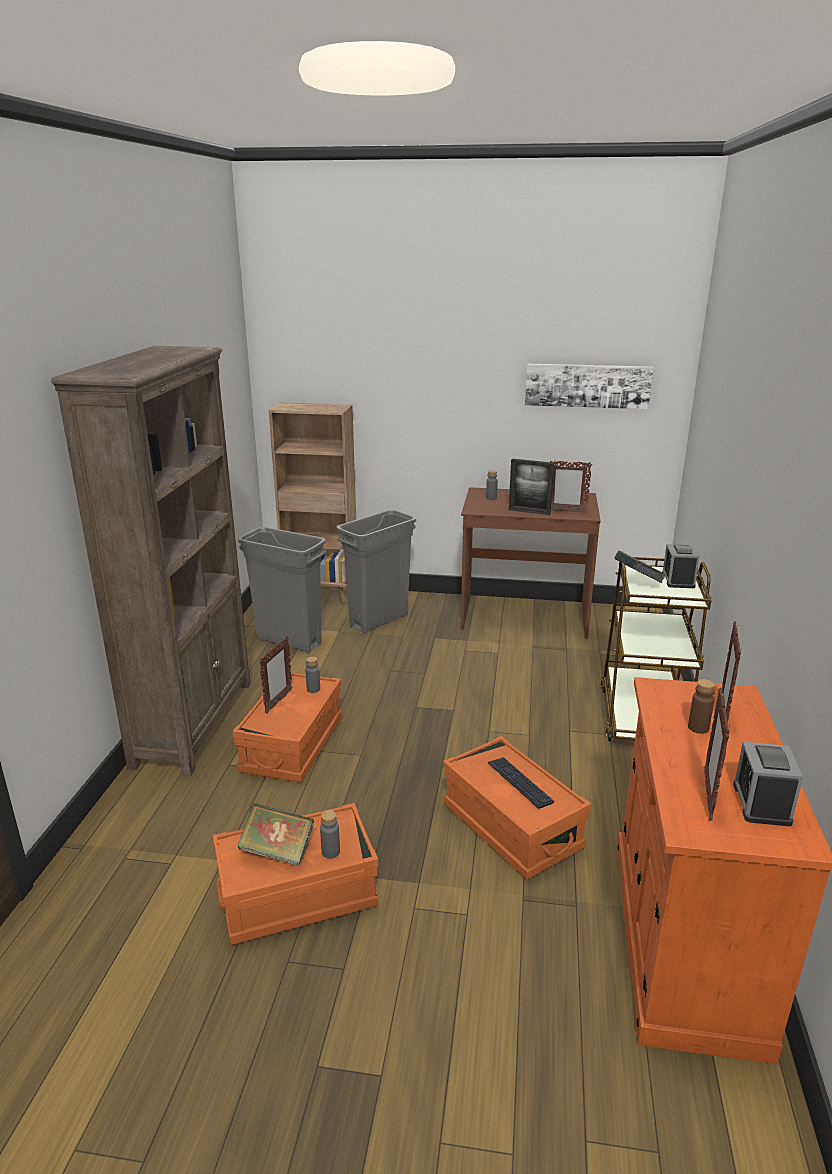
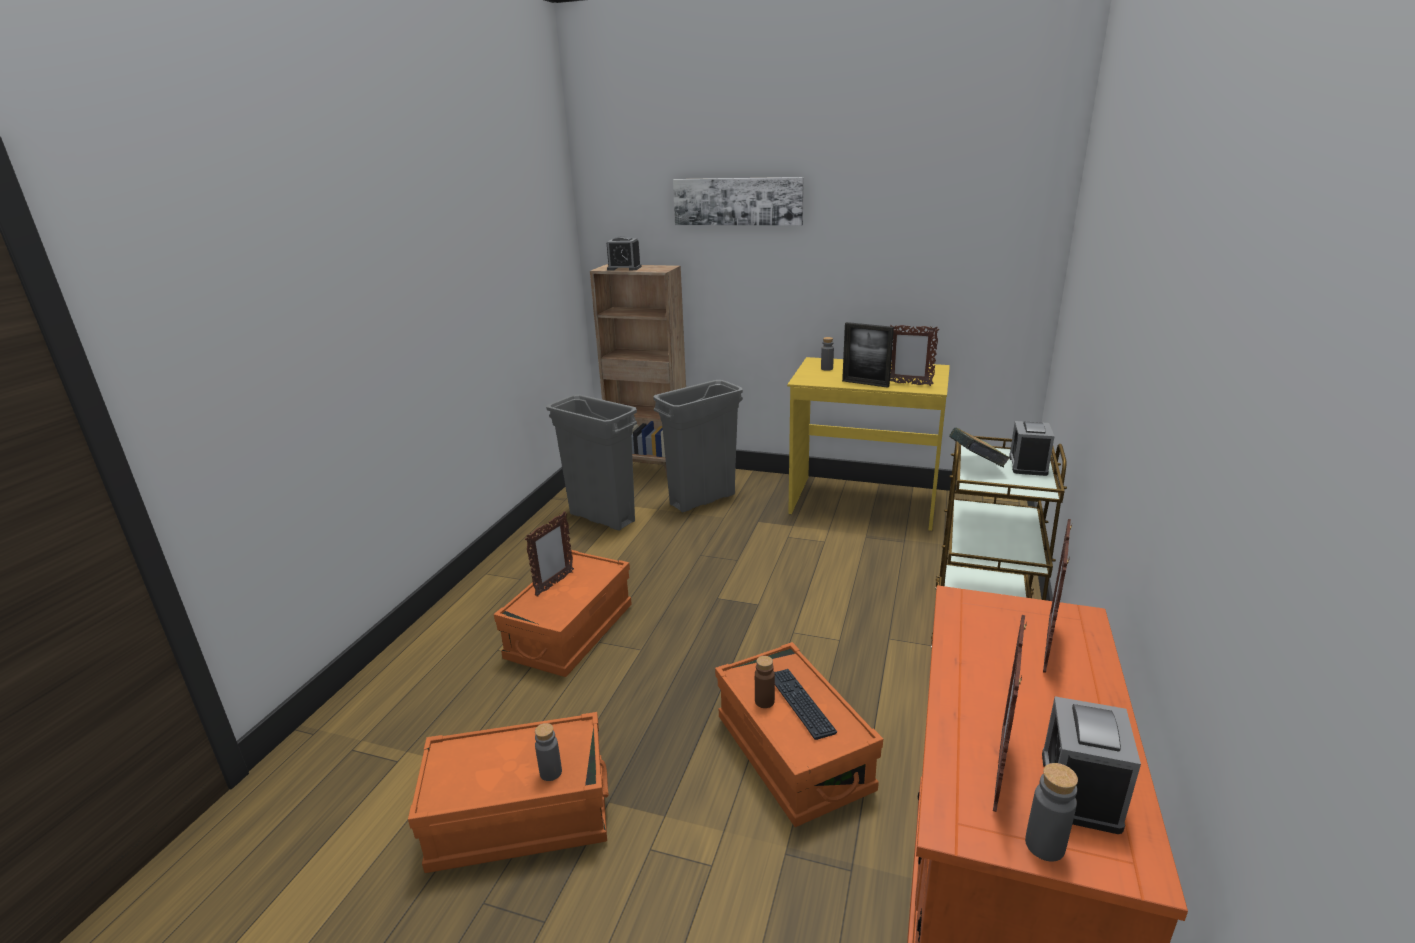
camera: 10 degrees right, 0 degrees up
brown bookcase [51,346,251,776] -> none
book [237,803,314,866] -> none
grey bottle [305,656,320,693] -> grey bottle moved to [1025,763,1078,862]
brown desk [460,487,601,639] -> yellow desk [787,357,950,531]
picture [525,364,654,409] -> picture moved to [673,177,804,226]
brown bottle [688,679,715,734] -> brown bottle moved to [755,656,775,708]
none -> alarm clock [607,236,642,270]

